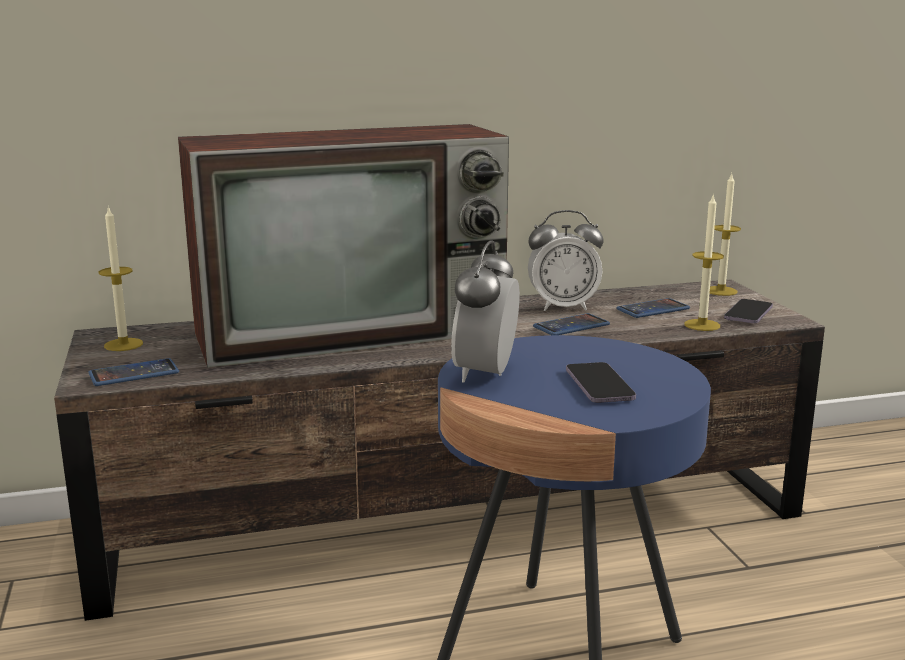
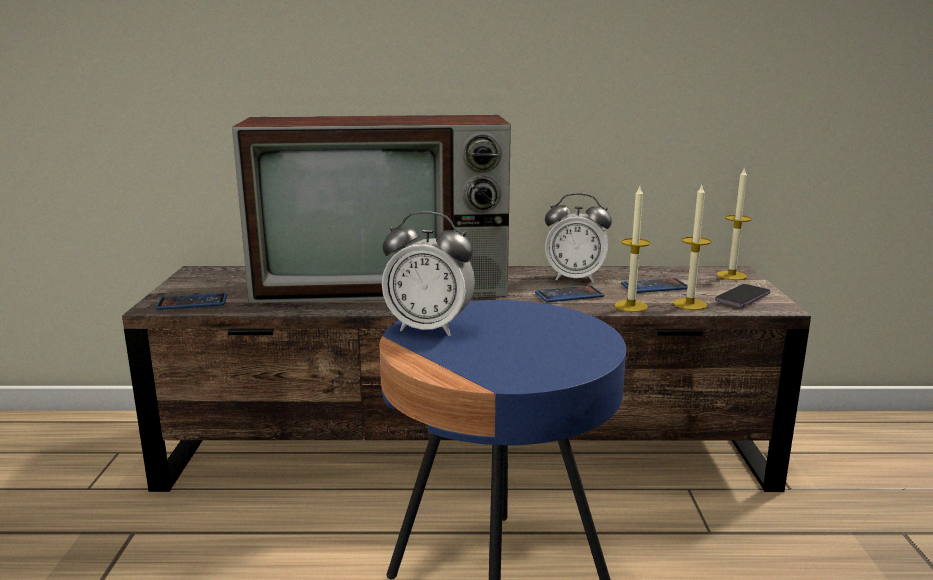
camera: 15 degrees right, 0 degrees up
candle [99,206,143,351] -> candle moved to [614,186,650,312]
alarm clock [451,240,520,383] -> alarm clock turned 105 degrees counterclockwise [382,211,475,336]
phone [566,362,636,403] -> none

